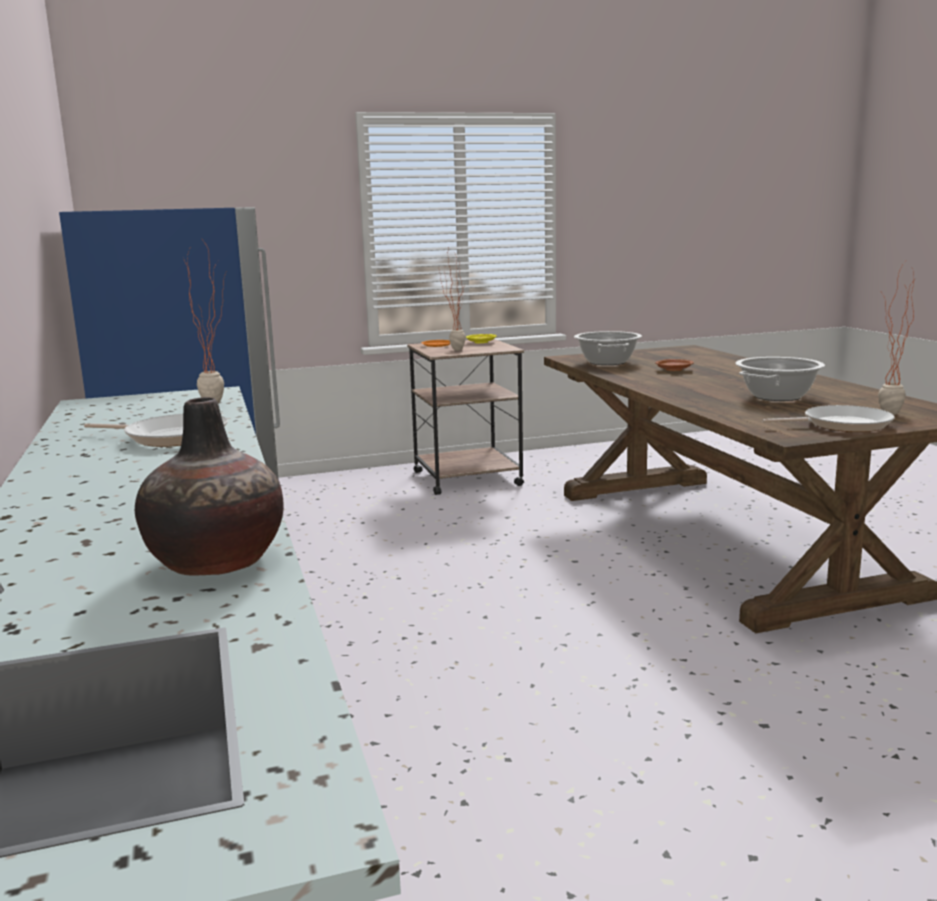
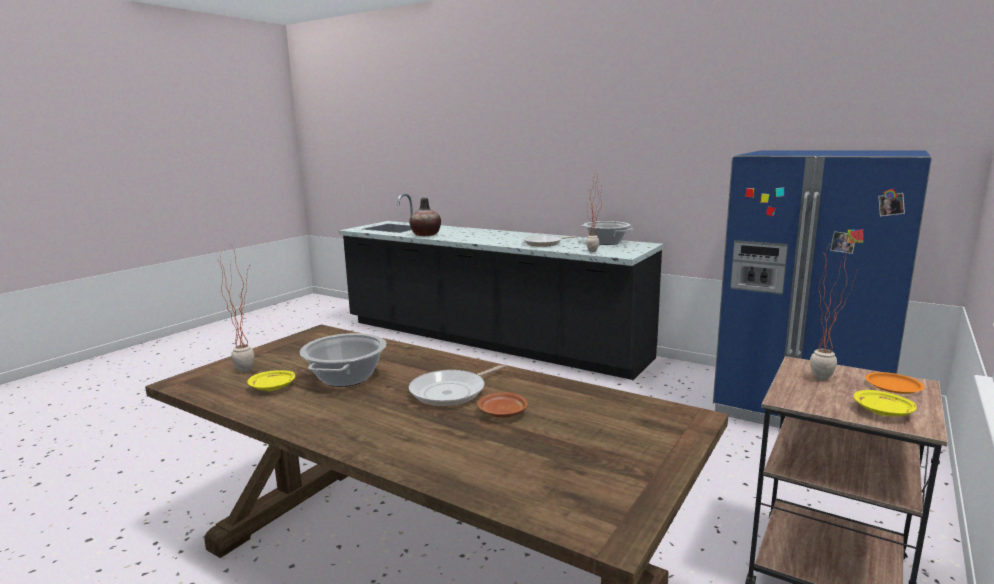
camera: 140 degrees right, 0 degrees up
cooking pot [574,331,642,365] -> cooking pot moved to [581,221,633,245]
frying pan [762,405,894,432] -> frying pan moved to [409,364,506,406]
none -> yellow plate [247,370,295,391]

